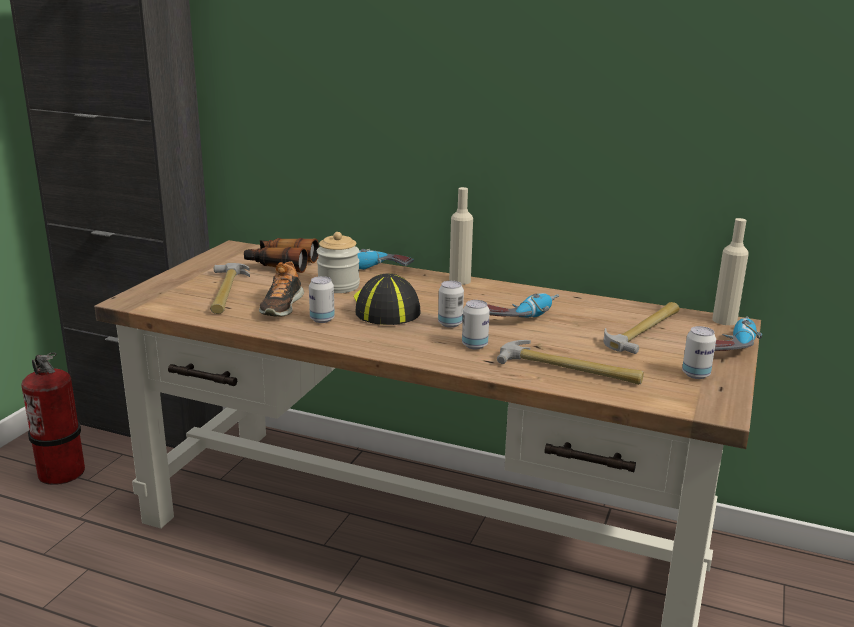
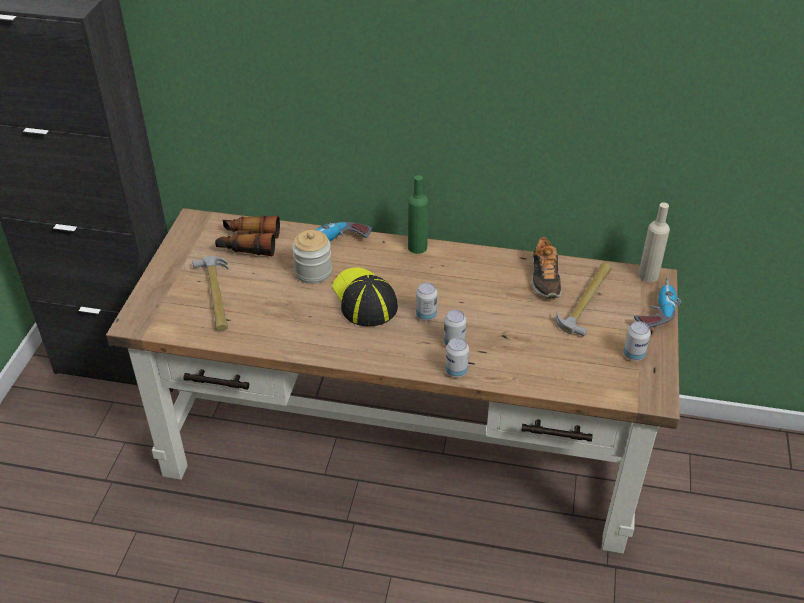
camera: 10 degrees left, 20 degrees up
fire extinguisher [21,353,85,485] -> none
shoe [259,261,304,317] -> shoe moved to [532,236,562,298]
can [309,276,335,323] -> can moved to [445,337,469,377]
beige bottle [449,187,473,285] -> green bottle [408,175,428,254]
power drill [487,293,559,318] -> none
hammer [497,340,644,385] -> none

